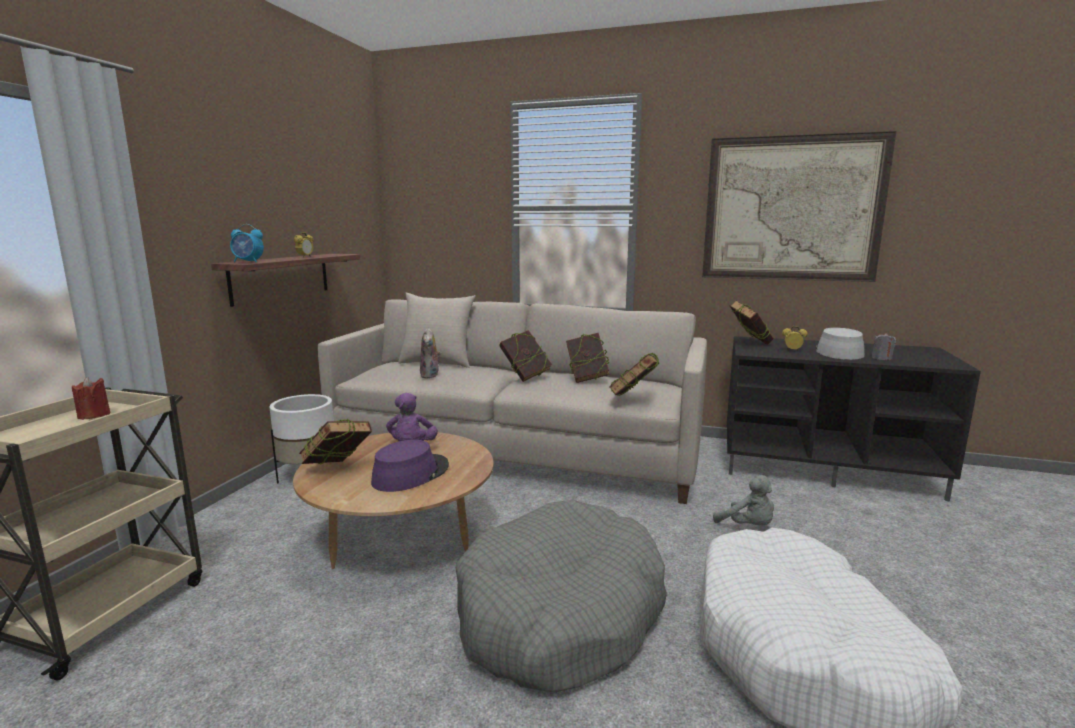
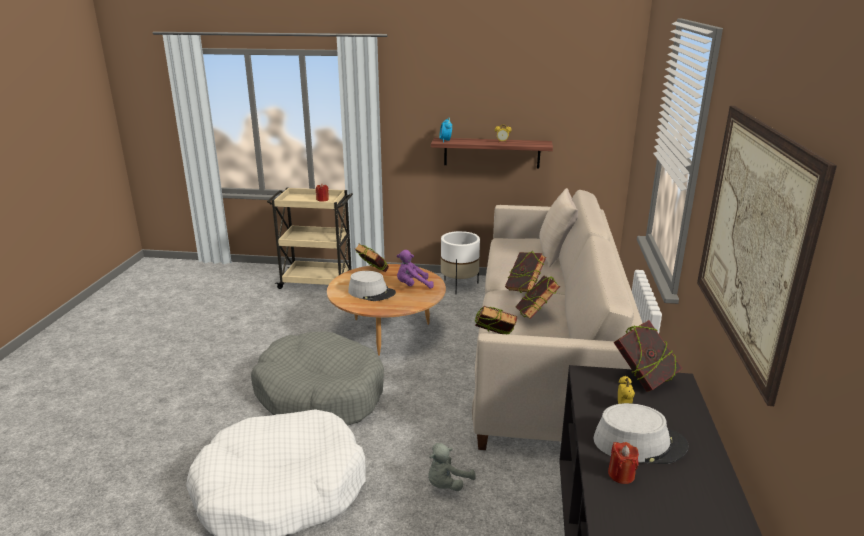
camera: 80 degrees right, 10 degrees up
purple hat [371,440,449,492] -> grey hat [348,271,396,301]
plush toy [420,328,441,378] -> none
grey candle [872,333,896,360] -> red candle [608,442,639,484]

